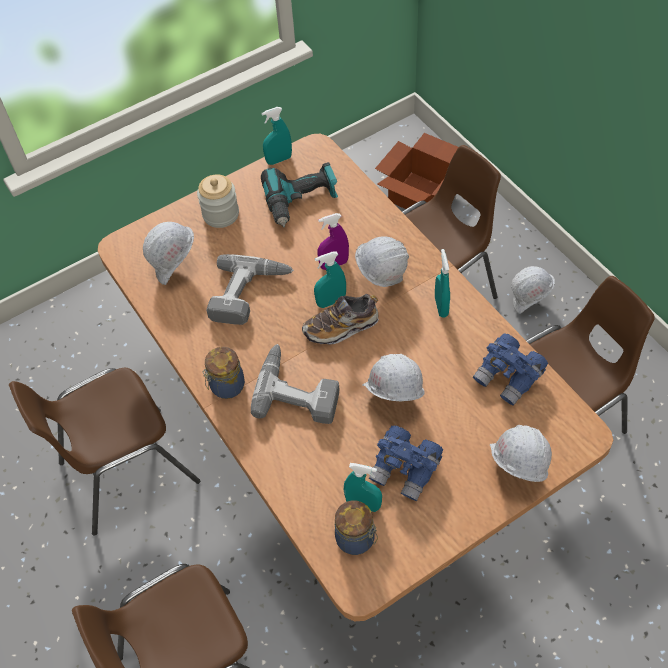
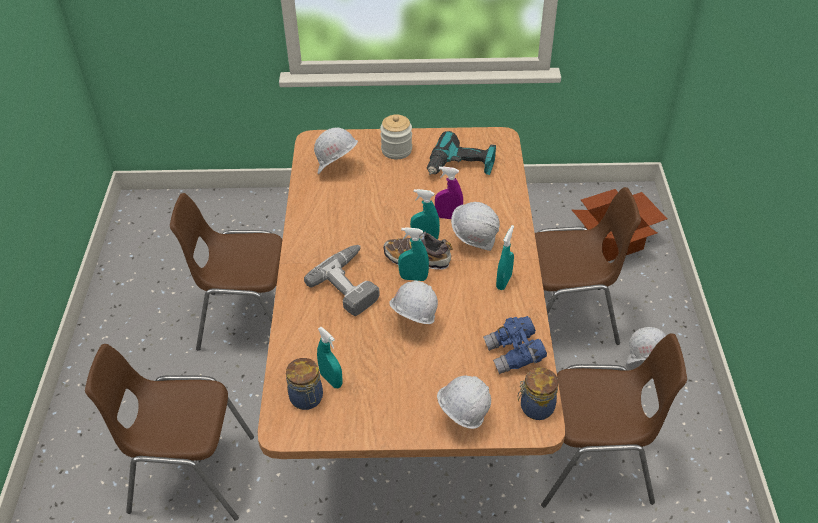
camera: 30 degrees right, 10 degrees down
jar [202,347,245,399] -> jar moved to [518,367,558,420]
power drill [206,254,294,325] -> none
turquoise spray bottle [262,107,292,165] -> turquoise spray bottle moved to [398,227,429,281]
blue binoculars [369,425,443,501] -> none

